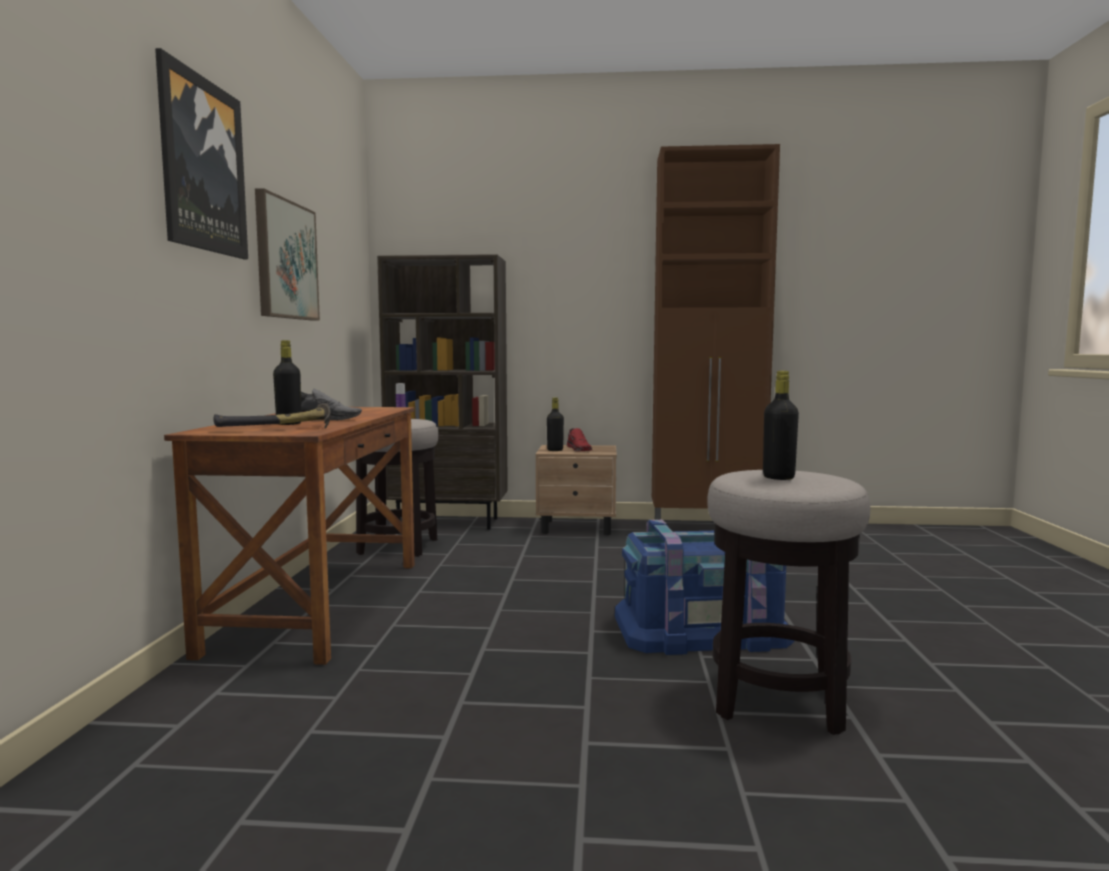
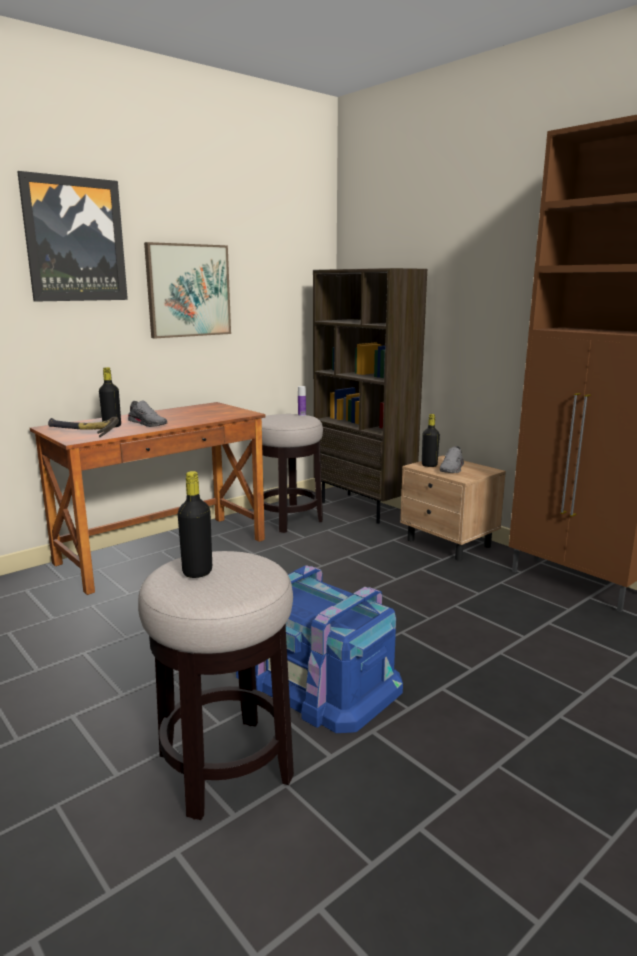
camera: 45 degrees right, 10 degrees up
red shoe [567,428,592,451] -> grey shoe [440,446,464,473]

